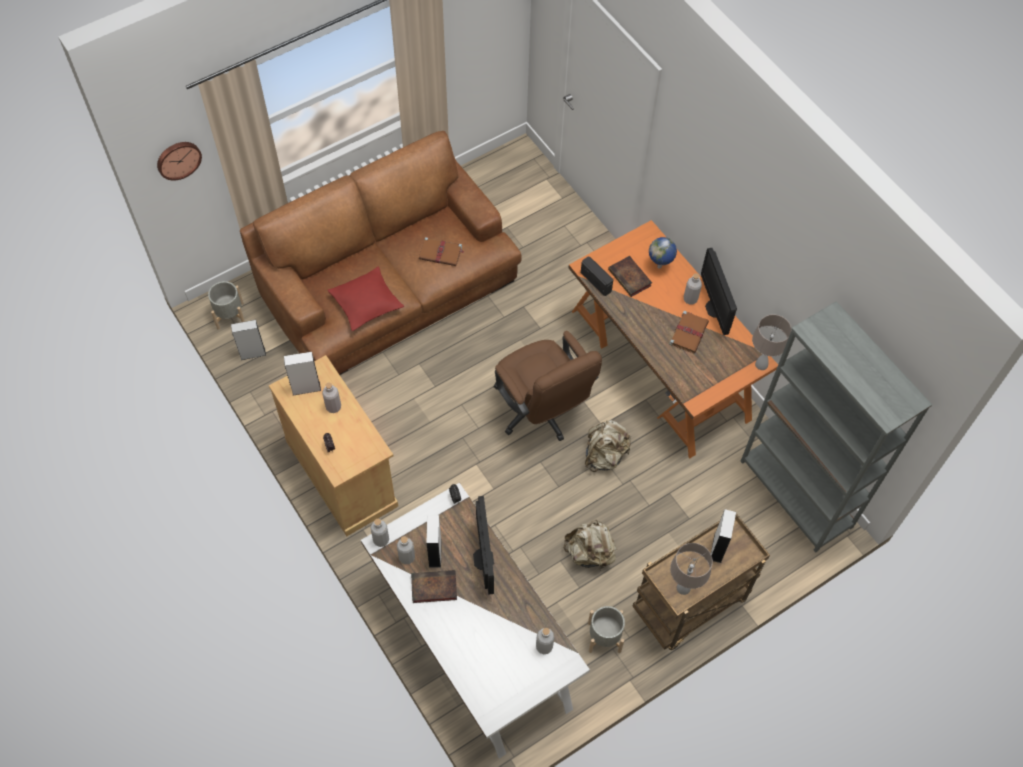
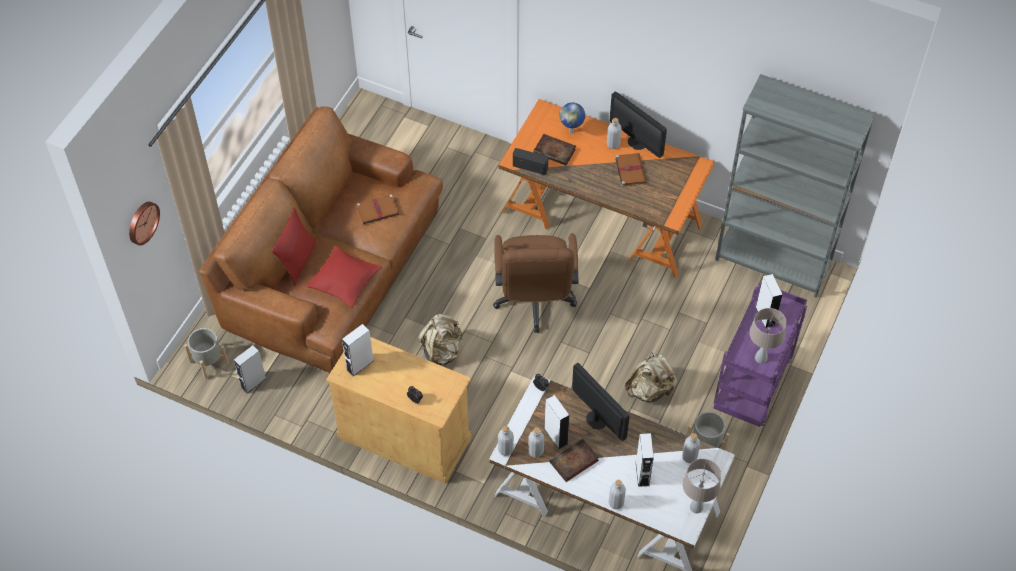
camera: 30 degrees left, 5 degrees down
grey bottle [322,383,341,413] -> grey bottle moved to [608,480,626,509]
brown office chair [493,331,602,441] -> brown office chair turned 60 degrees clockwise [493,233,579,333]
beige backpack [585,420,631,472] -> beige backpack moved to [418,314,463,367]
brown cart [633,511,770,650] -> purple cart [713,282,807,427]
beige table lamp [752,314,792,370] -> beige table lamp moved to [683,459,721,513]
none -> red pillow [272,208,317,285]
none -> white speaker [636,433,654,487]

